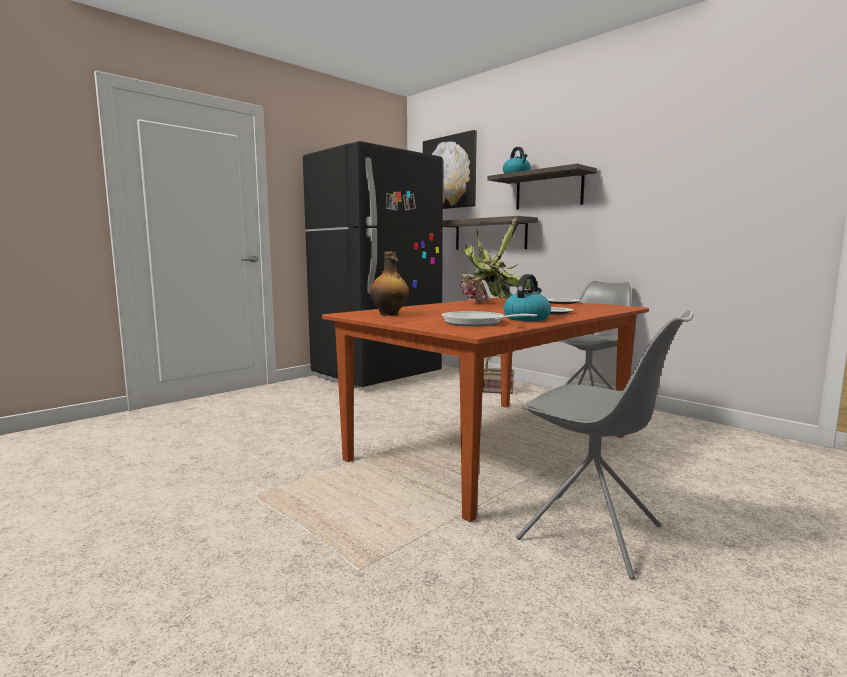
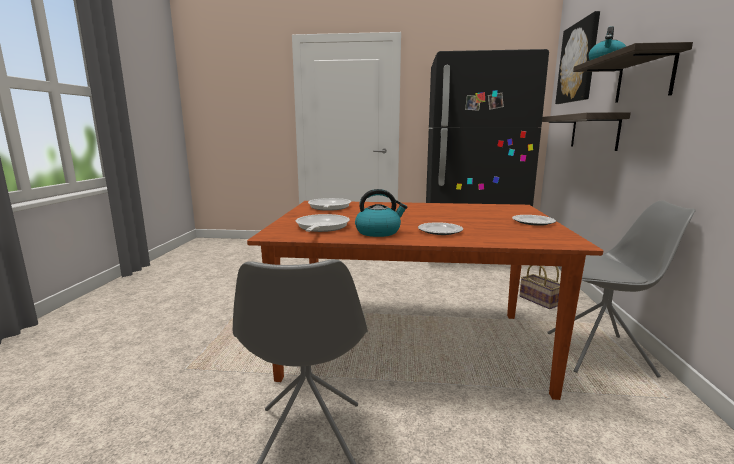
camera: 50 degrees right, 5 degrees up
bottle [370,251,409,316] -> frying pan [308,198,351,211]
potted plant [460,218,538,303] -> none

